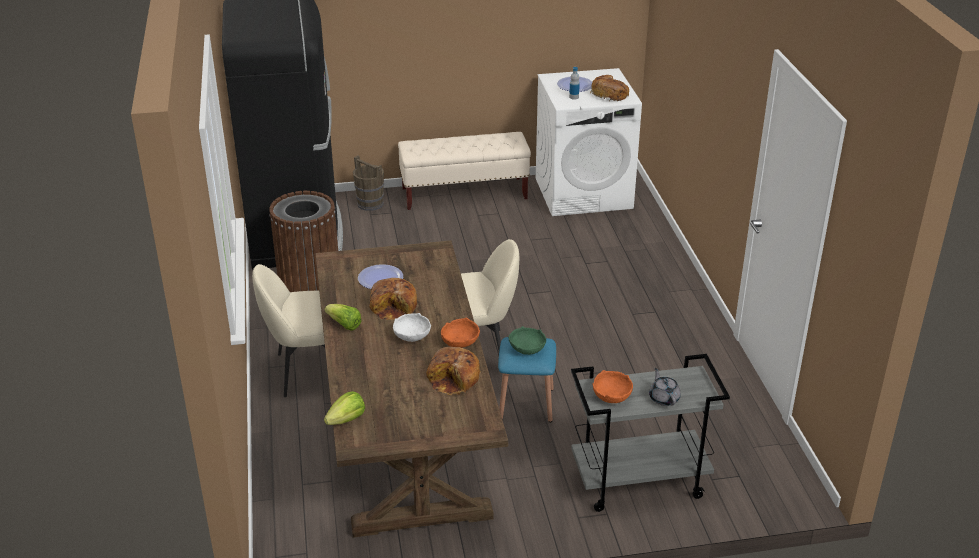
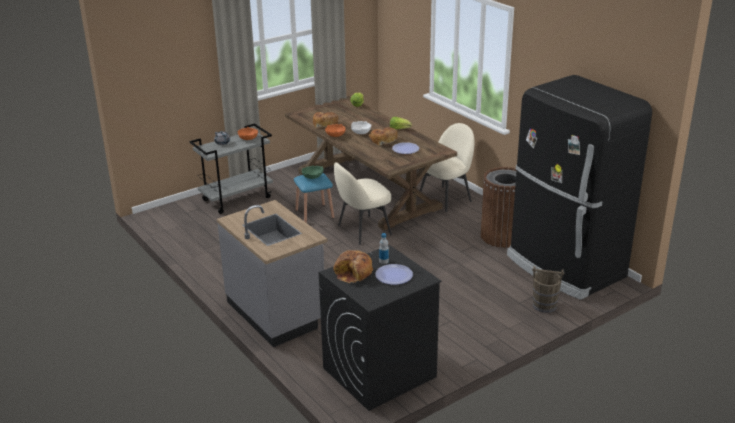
camera: 155 degrees right, 5 degrees down
beige bench [398,132,531,210] -> none
white washing machine [536,68,642,216] -> black washing machine [319,245,442,411]
none -> grey counter [217,200,327,347]

